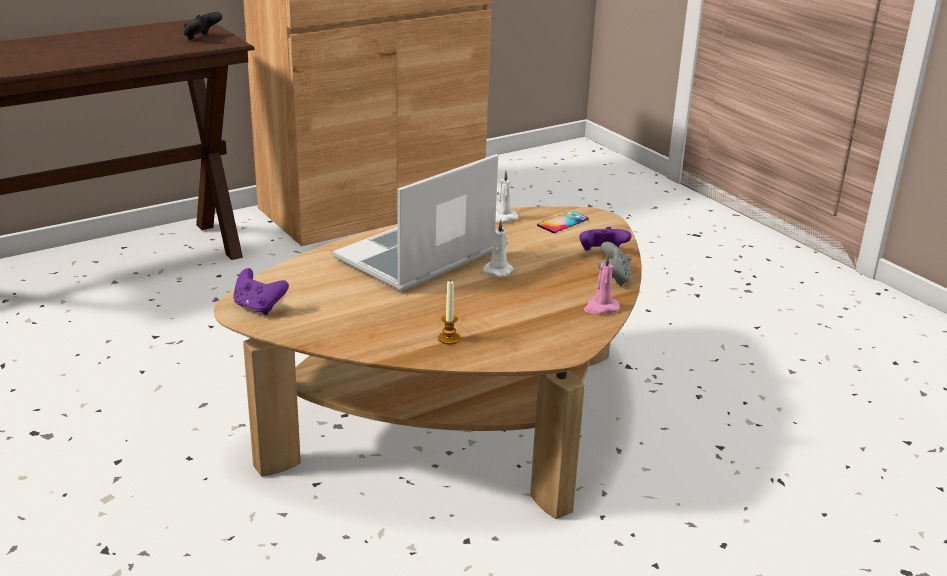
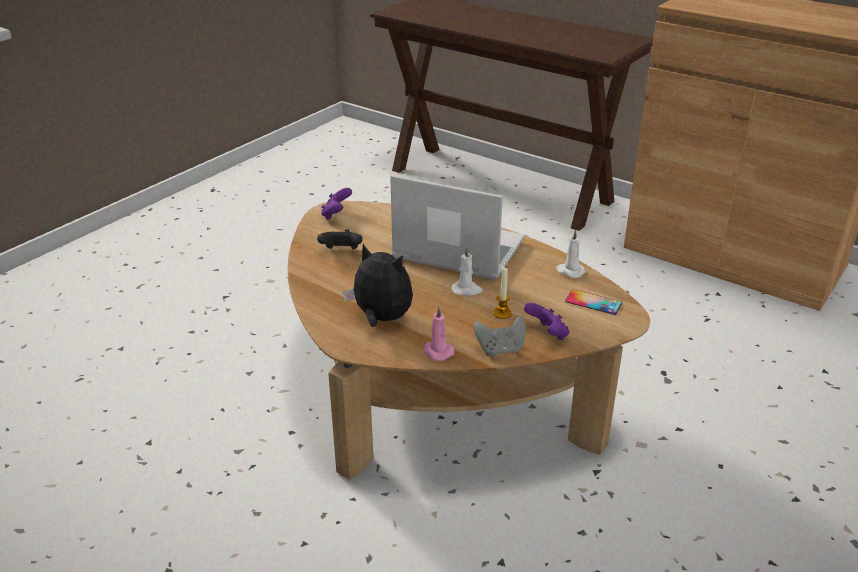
camera: 70 degrees right, 5 degrees up
black game controller [184,12,222,40] -> black game controller moved to [317,229,362,249]
candle [438,280,460,345] -> candle moved to [493,267,512,319]
none -> plush toy [343,244,413,327]

